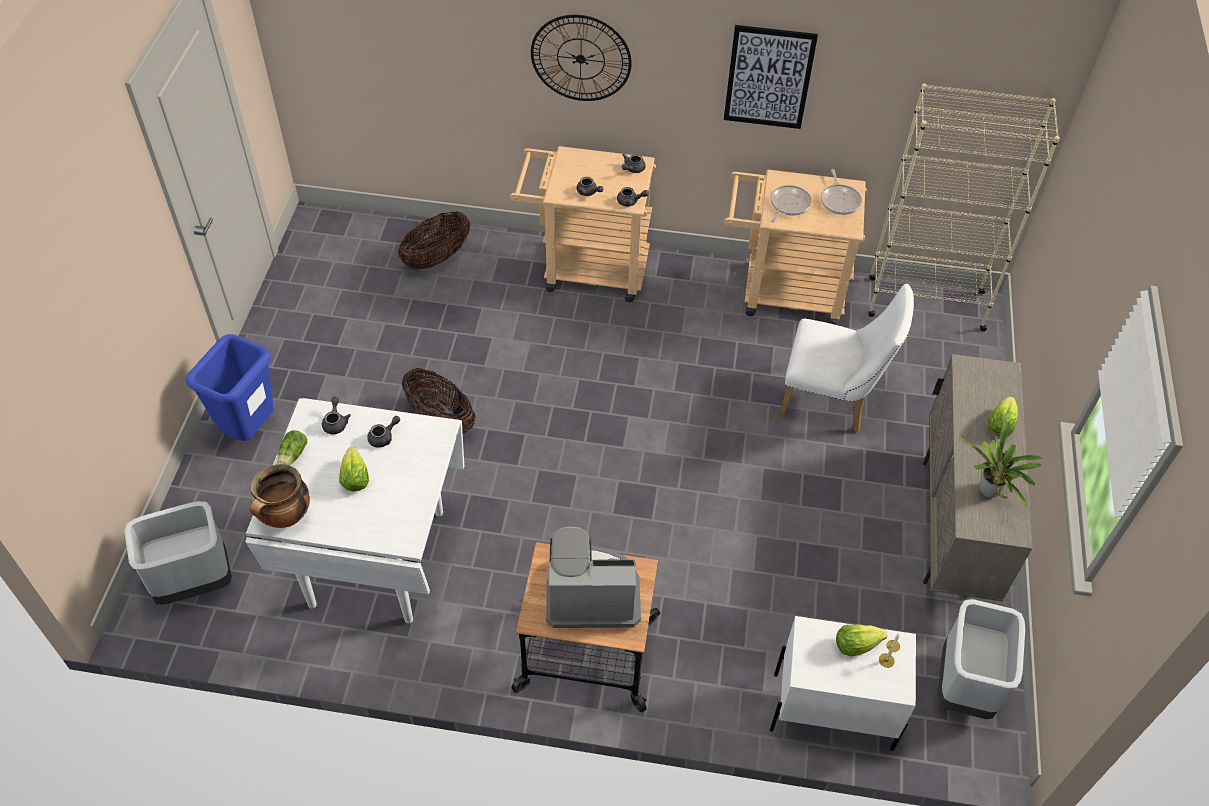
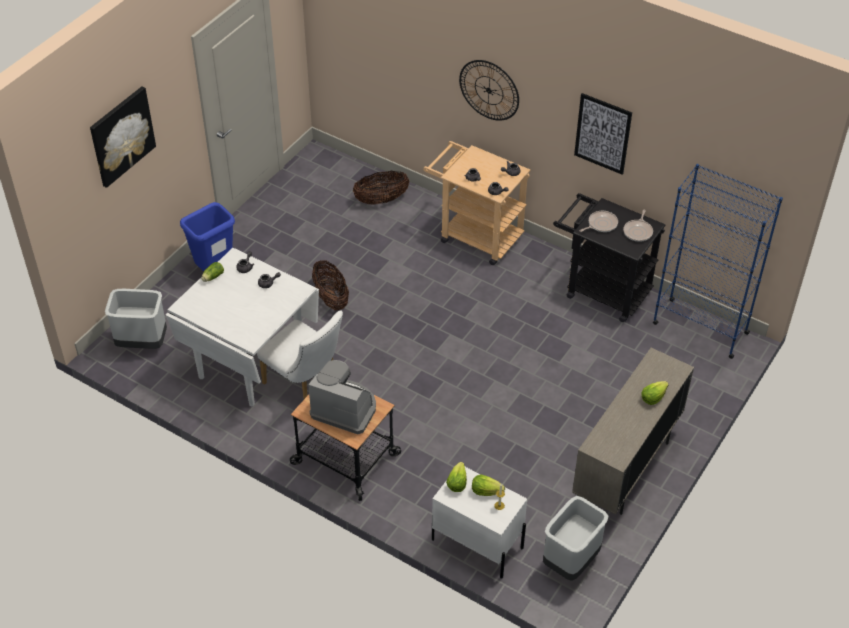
camera: 25 degrees right, 5 degrees down
cooking pot [250,464,310,528] -> none
lettuce [339,447,369,492] -> lettuce moved to [446,462,467,492]
beige cart [724,169,867,325] -> black cart [553,193,665,322]
white chair [779,284,914,433] -> white chair moved to [257,310,343,399]
beige bookcase [868,83,1060,331] -> blue bookcase [653,164,783,359]
potted plant [960,420,1042,507] -> none
none -> picture [90,86,156,188]

